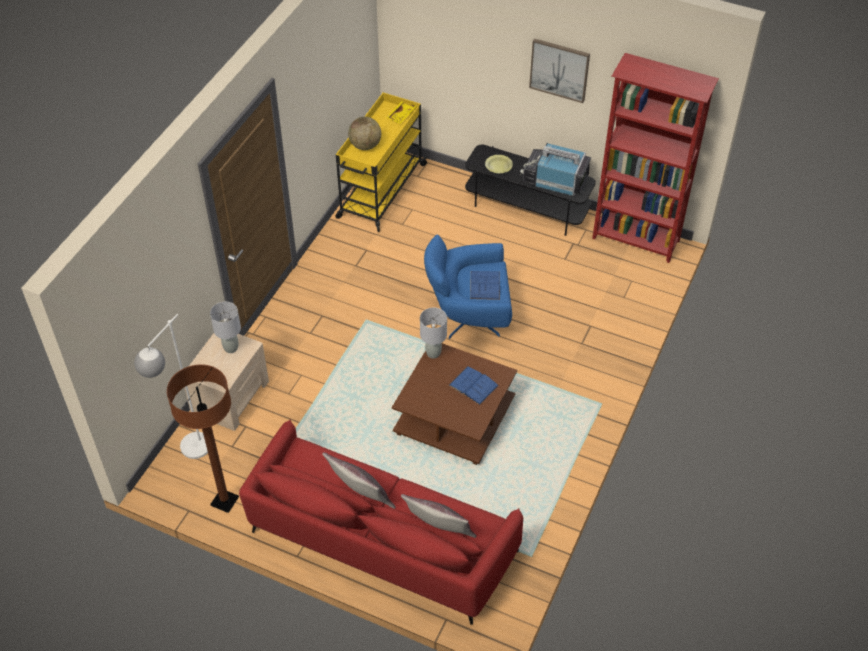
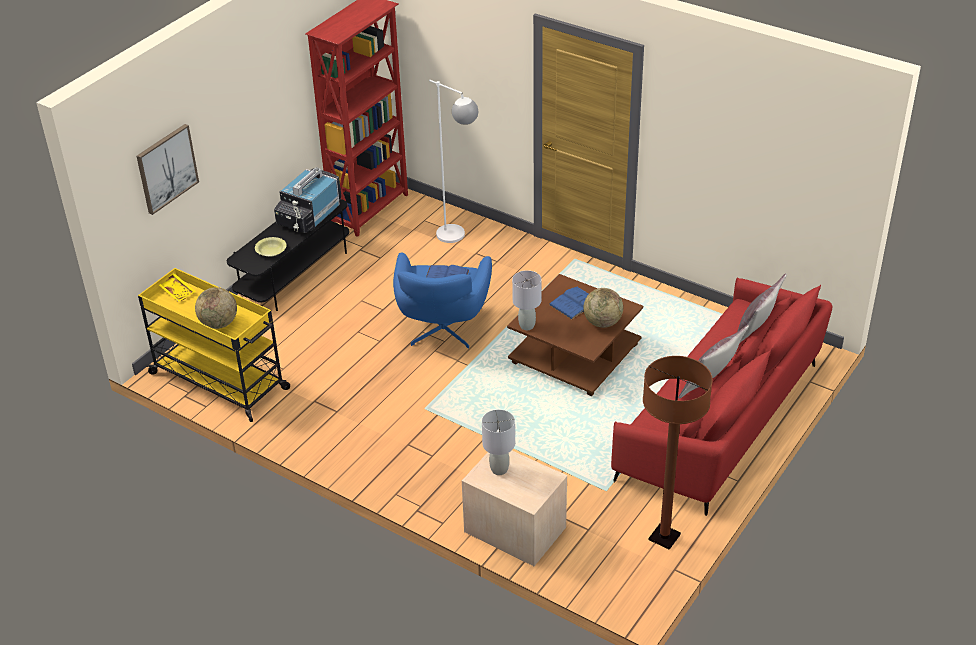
camera: 80 degrees left, 10 degrees down
white floor lamp [134,314,208,459] -> white floor lamp moved to [429,80,478,243]
picture [529,38,590,103] -> picture moved to [137,124,199,215]
none -> globe [583,288,623,328]

